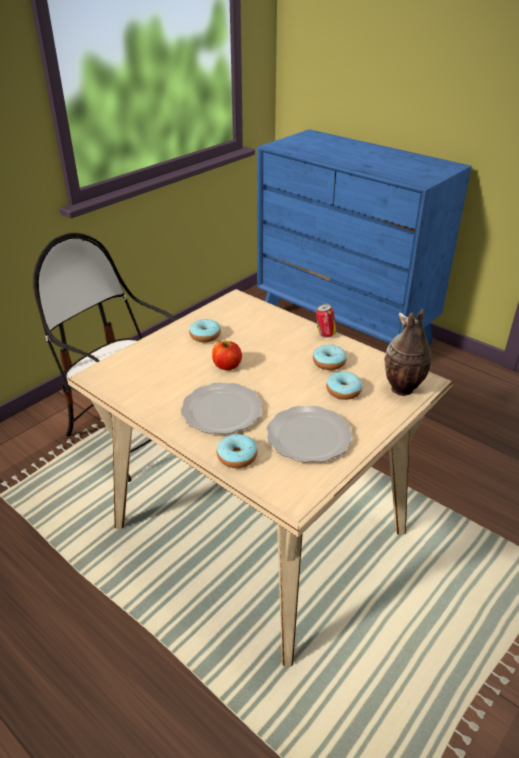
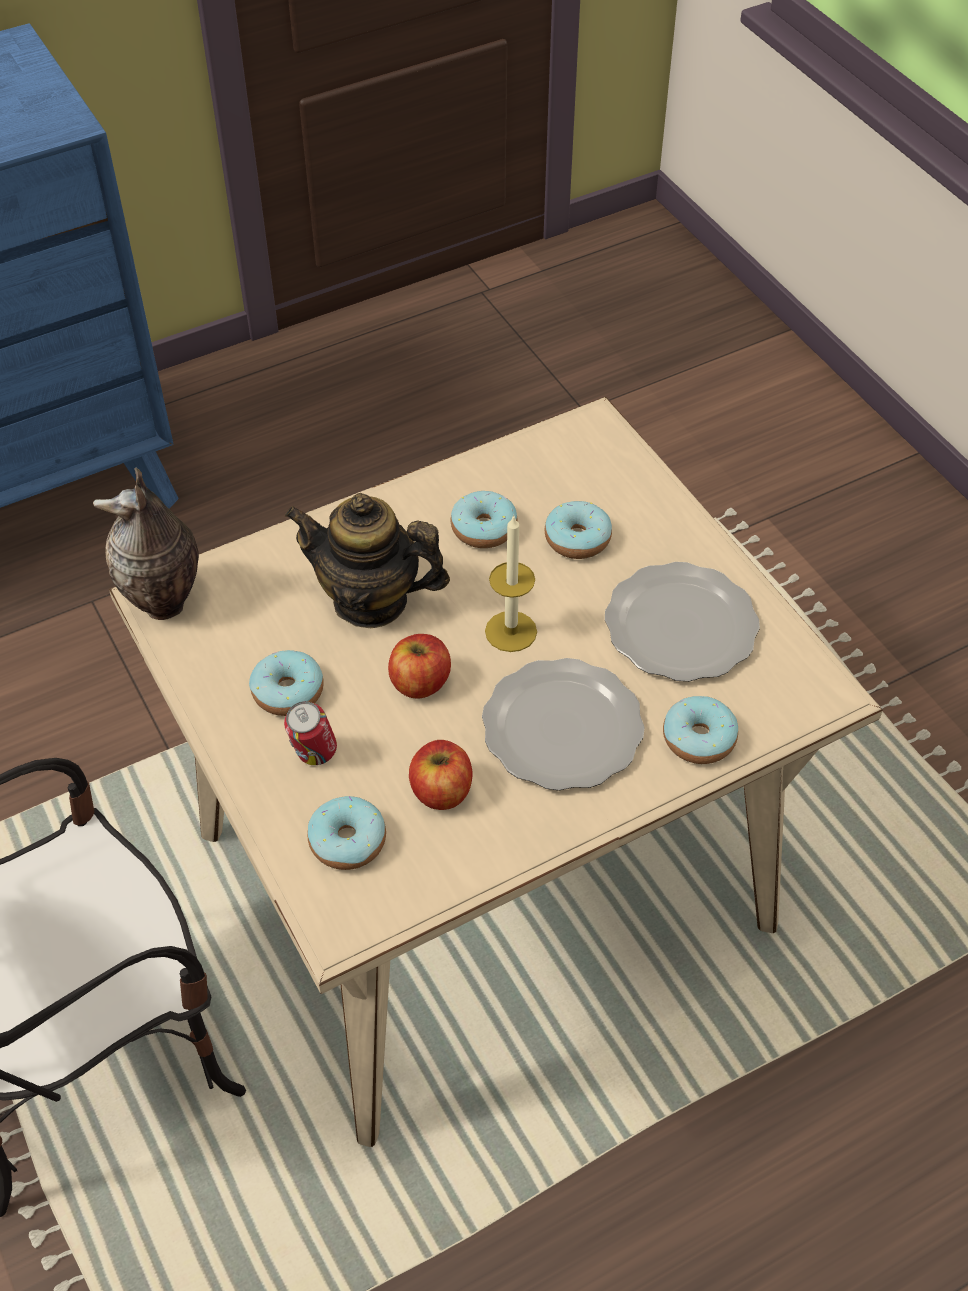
camera: 70 degrees left, 15 degrees up
can [316,304,336,337] -> can moved to [284,701,337,765]
vase [384,309,432,396] -> vase moved to [93,468,199,620]
none -> teapot [285,493,450,628]
none -> donut [307,796,386,870]
none -> apple [409,740,472,810]
none -> candle [485,515,537,652]

